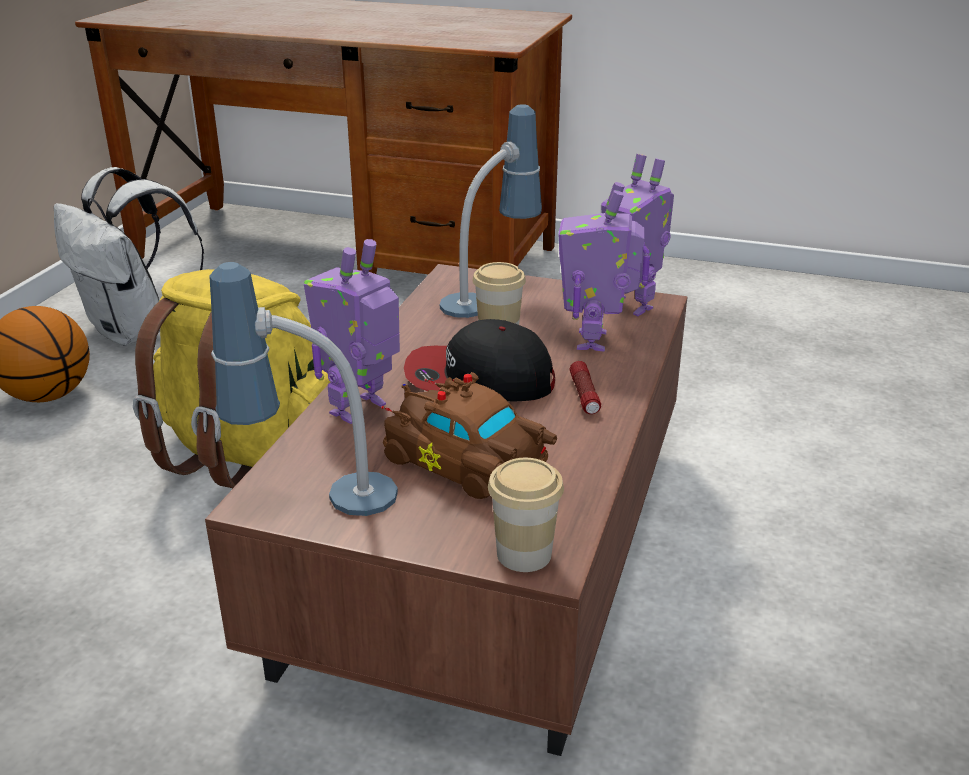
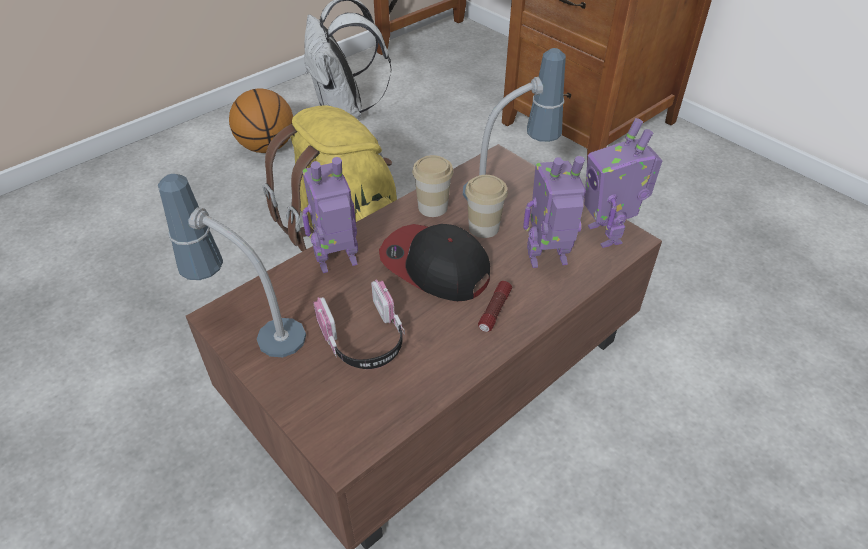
camera: 30 degrees right, 15 degrees up
brown toy car [381,372,557,499] -> headphones [313,279,405,369]
cup [488,458,564,572] -> cup moved to [412,155,453,217]
toy robot [558,182,645,352] -> toy robot turned 45 degrees clockwise [523,156,586,268]

